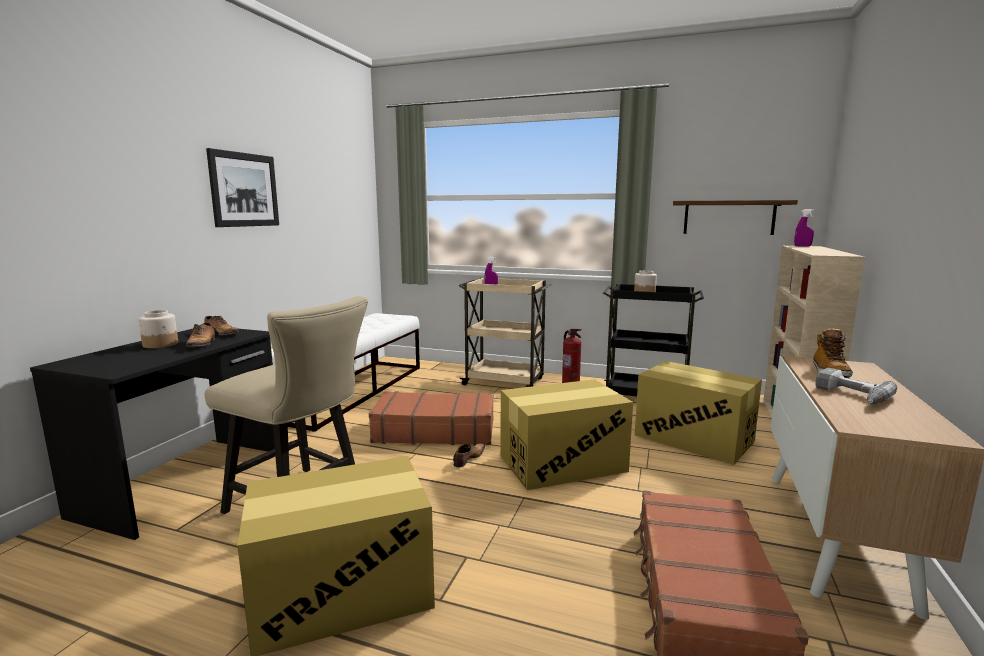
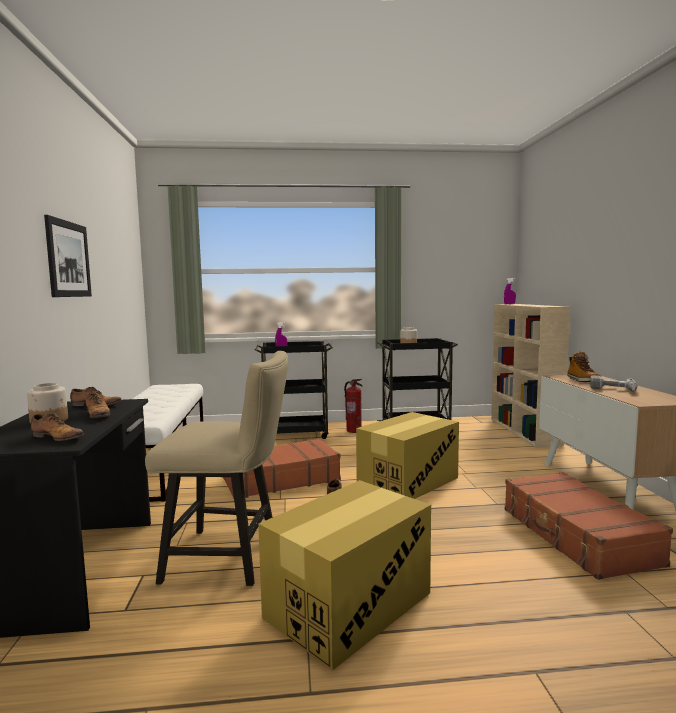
camera: 25 degrees left, 5 degrees down
beige cart [459,278,552,387] -> black cart [255,341,333,439]
cardboard box [635,361,762,465] -> none
shelf [673,200,798,235] -> none
none -> shoe [31,413,84,441]

